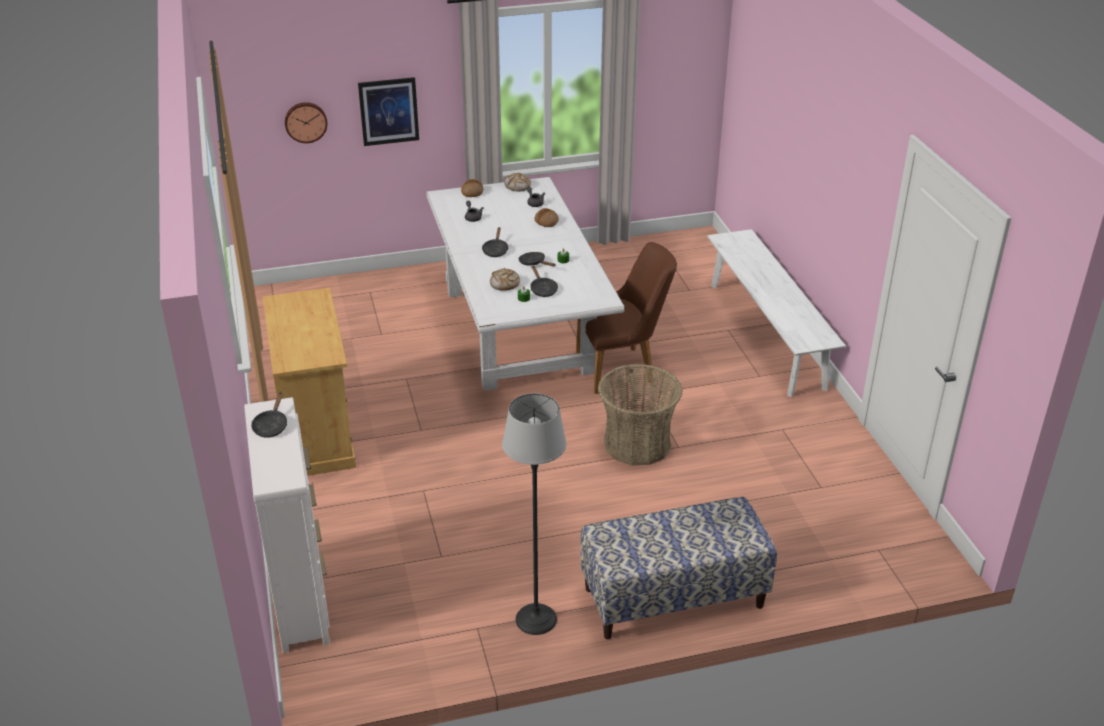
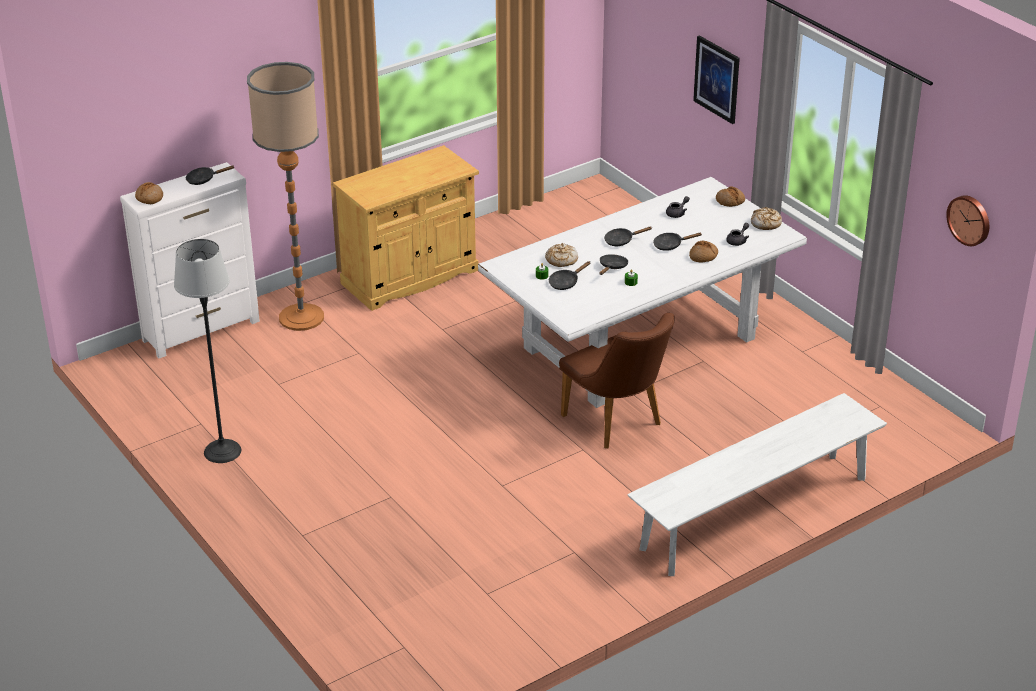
camera: 70 degrees right, 0 degrees up
wall clock [285,102,328,143] -> wall clock moved to [946,195,989,246]
bench [581,497,777,639] -> none
basket [598,364,683,465] -> none
none -> bread [135,182,163,204]
none -> floor lamp [247,62,324,331]
none -> black frying pan [653,232,702,251]

